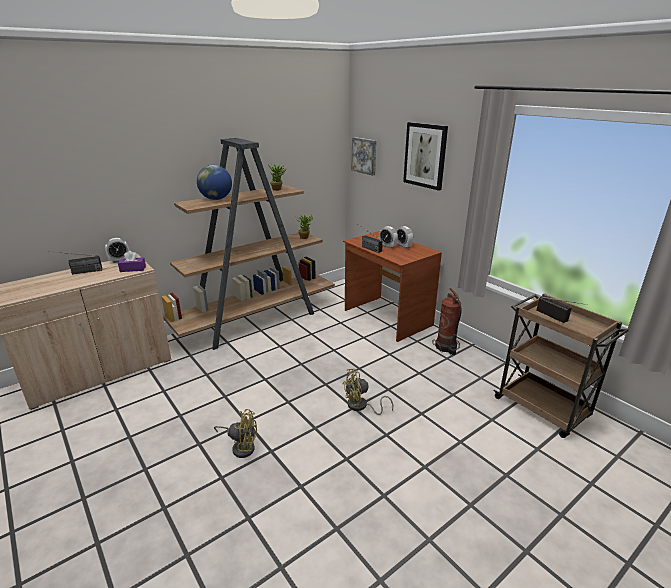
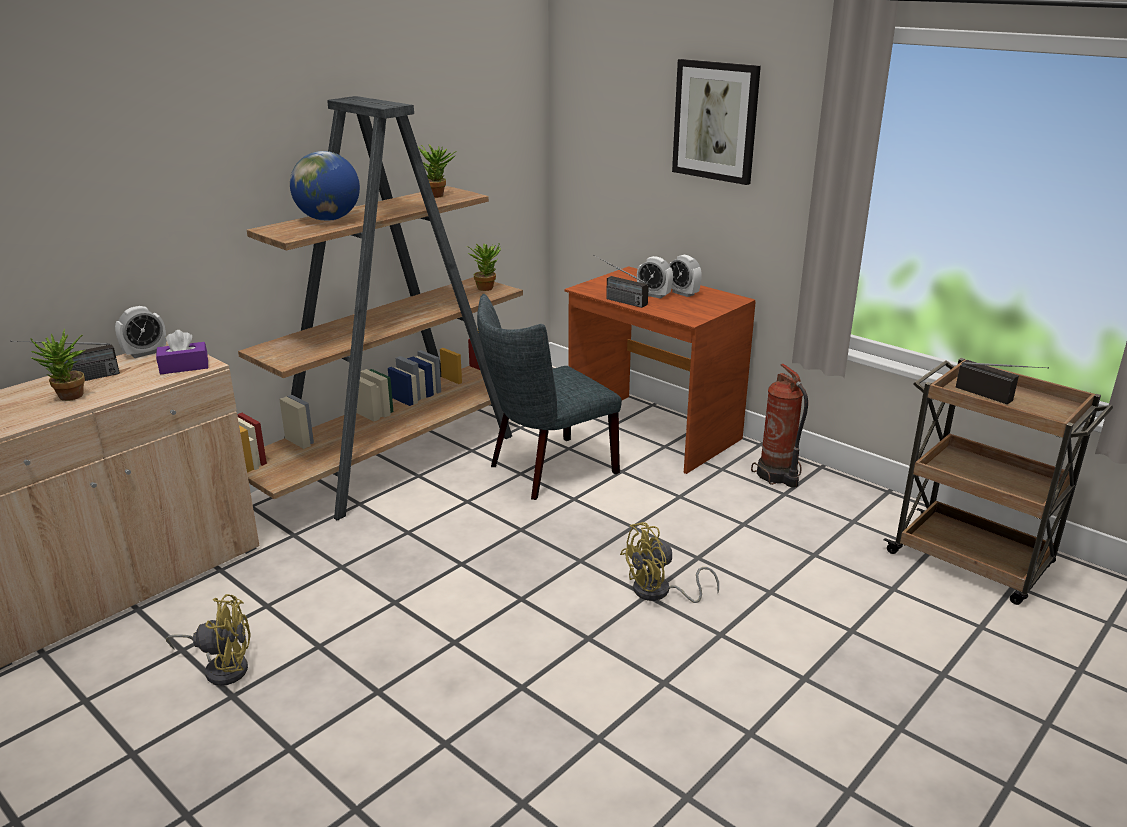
camera: 10 degrees left, 0 degrees up
yellow fan [214,409,257,458] -> yellow fan moved to [166,594,251,686]
picture [352,137,377,175] -> none
none -> potted plant [30,329,85,401]
none -> grey chair [477,294,622,500]

